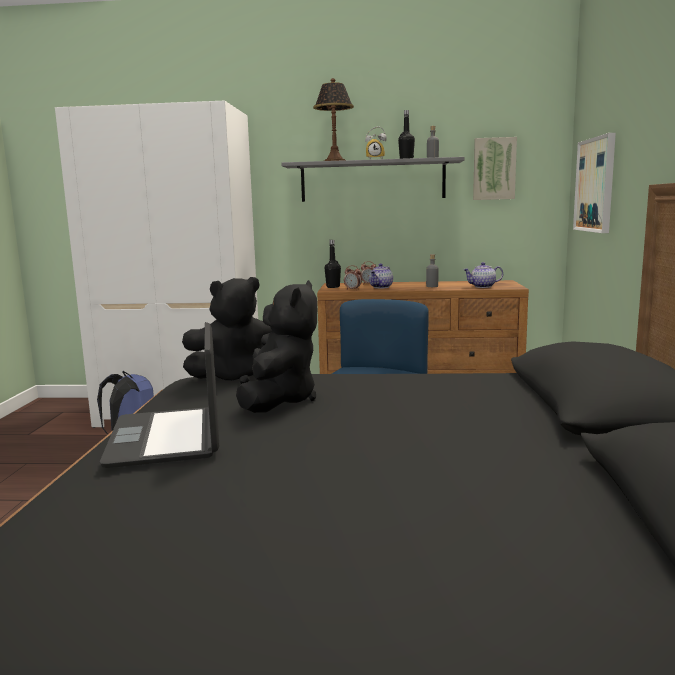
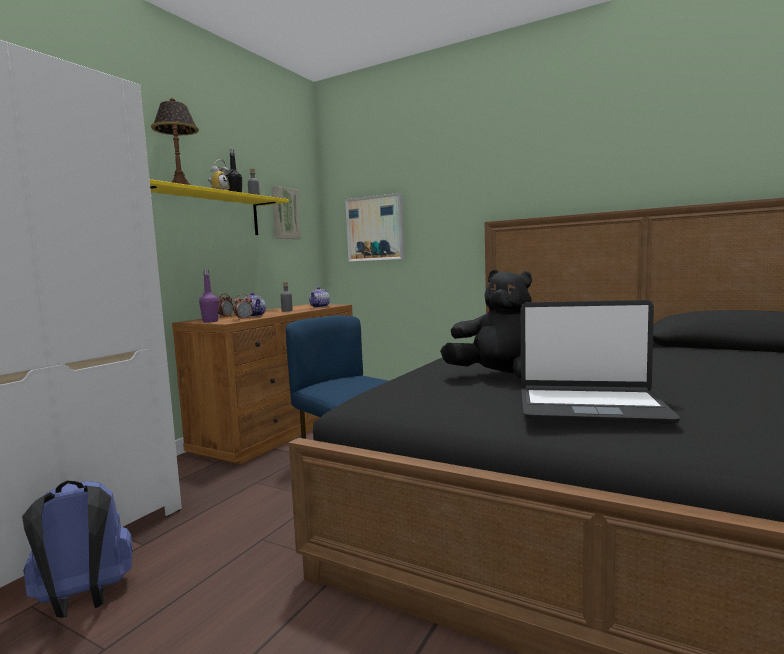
camera: 65 degrees left, 5 degrees down
black plush toy [182,277,272,384] -> none
grey shelf [281,157,464,202] -> yellow shelf [150,179,289,235]
black bottle [325,240,341,288] -> purple bottle [199,270,218,322]

